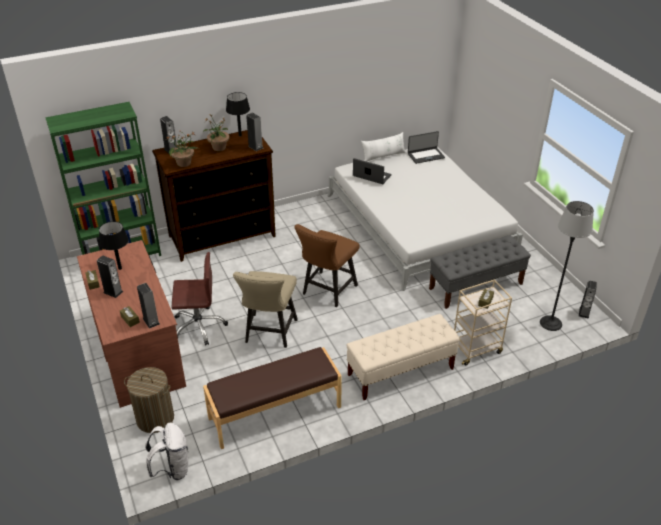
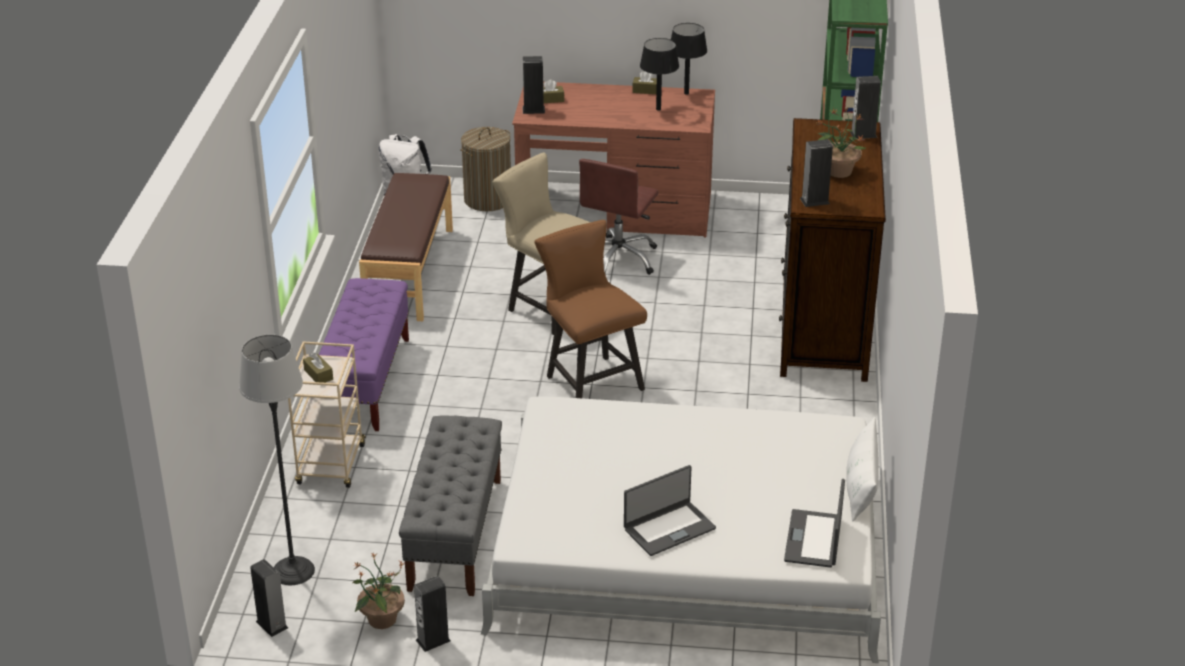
camera: 120 degrees right, 5 degrees down
speaker [97,255,123,298] -> speaker moved to [414,576,451,652]
potted plant [166,130,199,167] -> potted plant moved to [352,552,405,629]
black table lamp [226,92,250,137] -> black table lamp moved to [671,23,707,95]
beige bench [346,314,459,400] -> purple bench [319,278,409,431]
laptop [353,158,392,184] -> laptop moved to [624,465,716,556]

